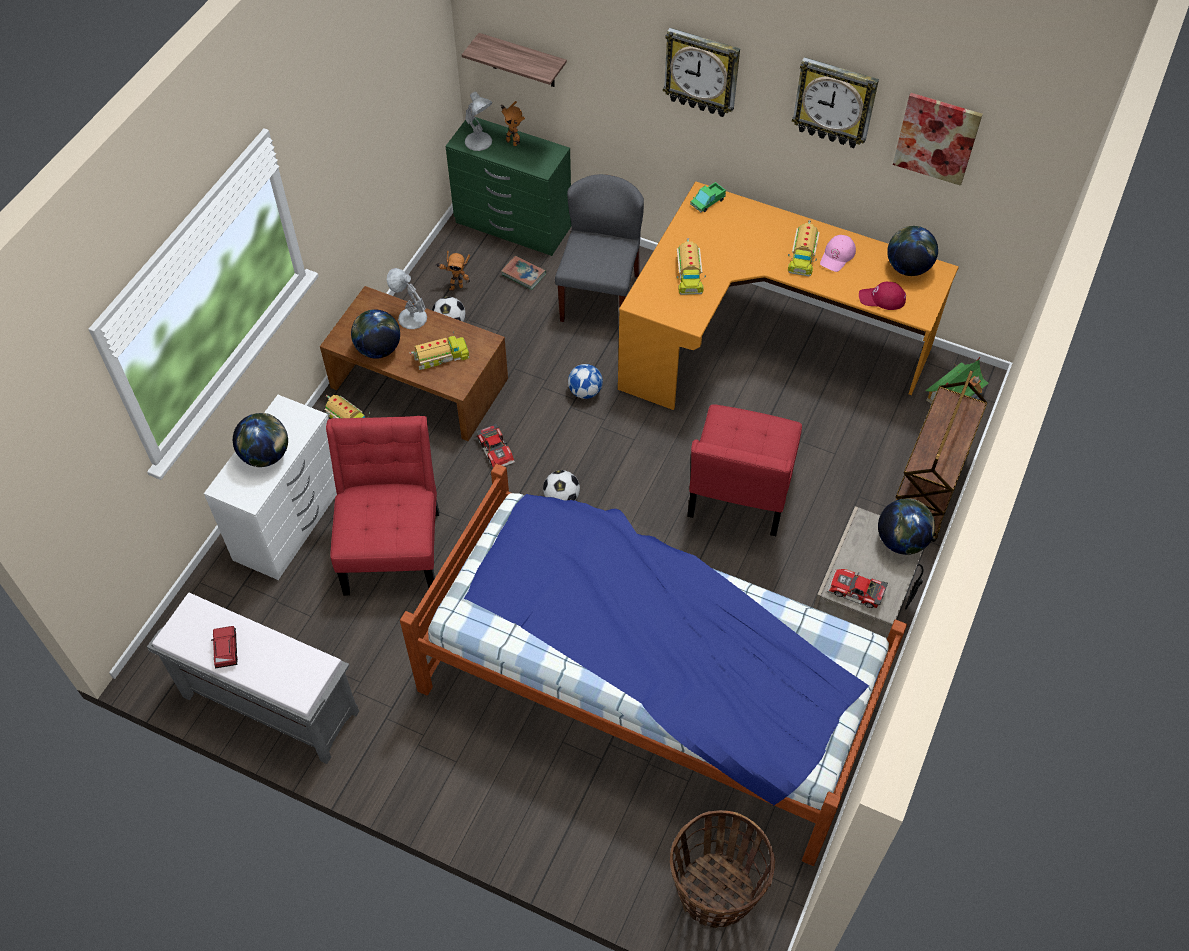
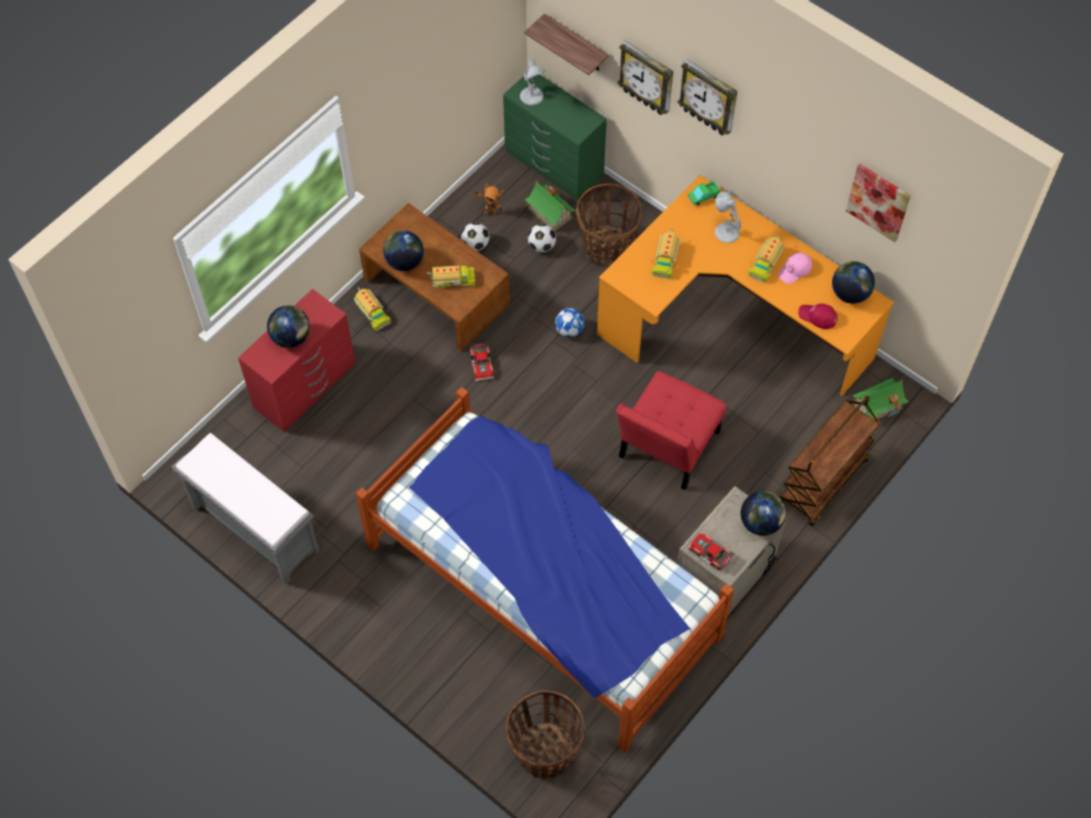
camera: 15 degrees right, 5 degrees up
white dresser [204,395,337,580] -> red dresser [238,289,355,432]
red toy car [211,626,238,669] -> none
red chair [326,416,439,595] -> none
white table lamp [387,268,427,329] -> white table lamp moved to [715,191,741,243]
toy robot [501,101,525,146] -> none
book [501,256,546,290] -> toy house [525,180,576,231]
football [543,470,580,501] -> football moved to [528,224,556,253]
grey chair [555,174,644,322] -> basket [576,184,642,268]
wall clock [792,57,879,148] -> wall clock moved to [617,40,673,115]

